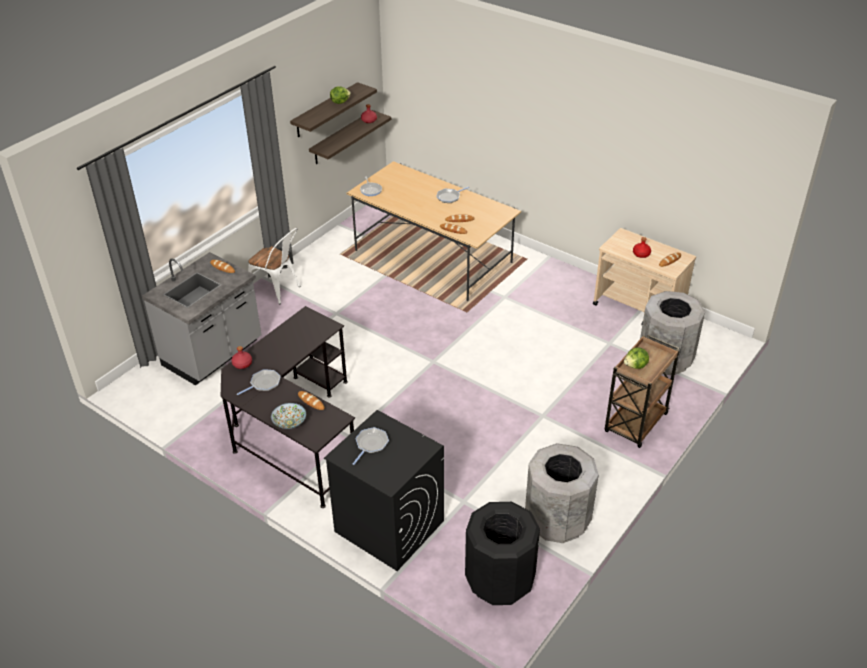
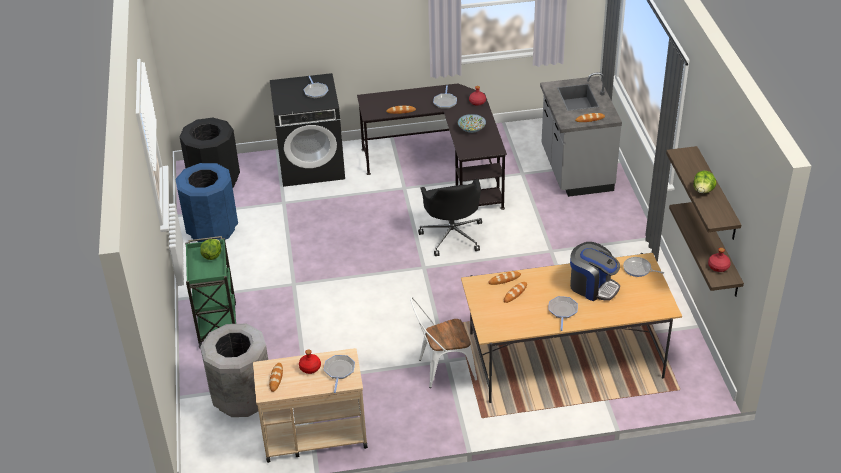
camera: 135 degrees right, 0 degrees up
white chair [248,228,301,304] -> white chair moved to [410,297,477,388]
bowl [271,403,306,429] -> bowl moved to [457,114,486,133]
grey trash can [525,443,599,543] -> blue trash can [175,163,238,242]
brown cart [605,335,680,448] -> green cart [185,236,236,349]
none -> frying pan [324,355,355,393]
none -> black office chair [418,179,482,256]
none -> coffee machine [570,242,620,301]

